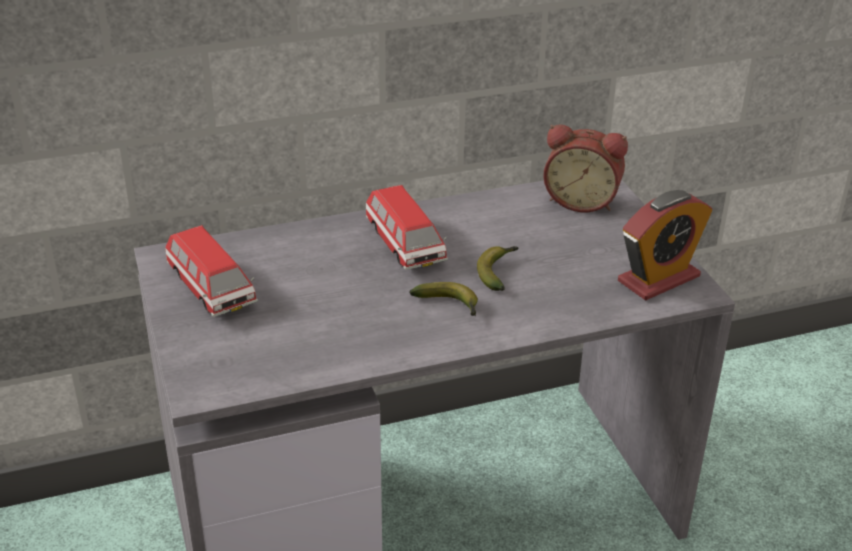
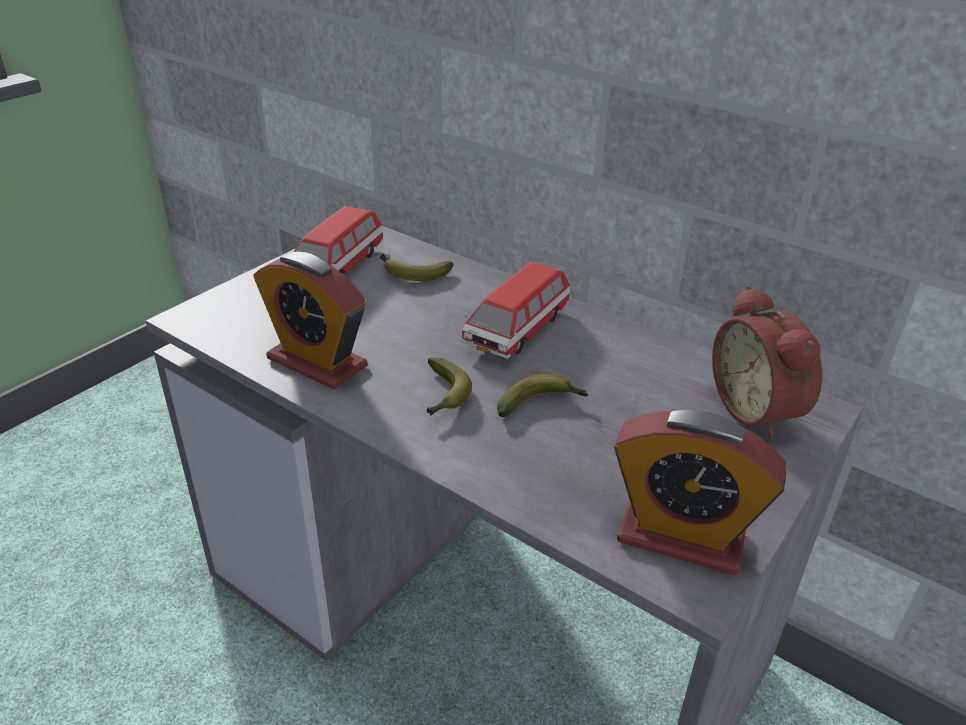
camera: 55 degrees right, 0 degrees up
none -> alarm clock [253,252,367,389]
none -> banana [379,253,454,281]

